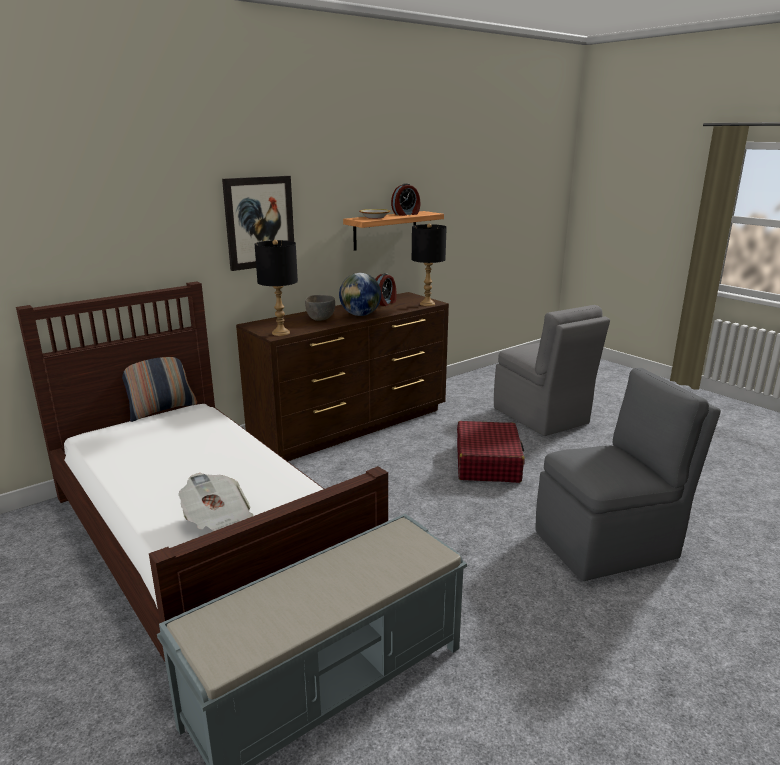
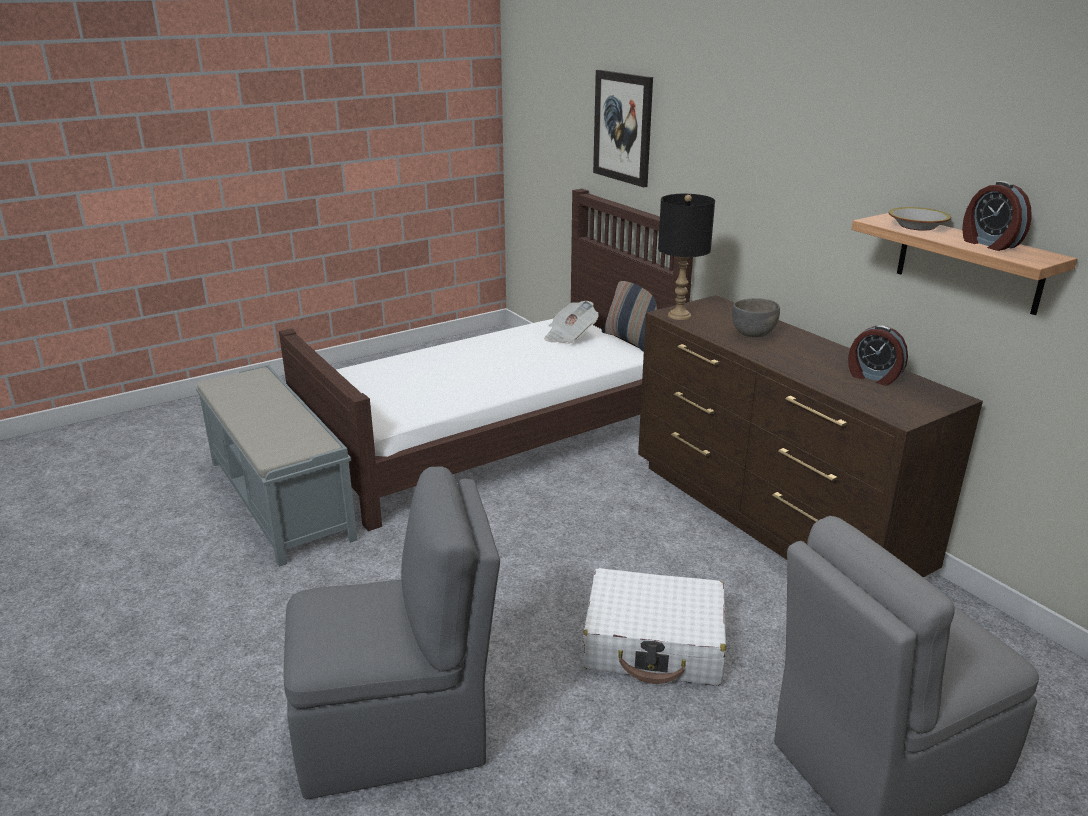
camera: 95 degrees right, 5 degrees up
newspaper [178,473,254,531] -> newspaper moved to [544,301,599,343]
picture [222,176,294,271] -> picture moved to [593,70,653,187]
globe [339,273,381,316] -> none
black table lamp [412,223,447,306] -> none
red suitcase [457,421,525,483] -> white suitcase [583,568,726,686]
grey chair [536,368,721,581] -> grey chair turned 90 degrees counterclockwise [284,466,500,799]

